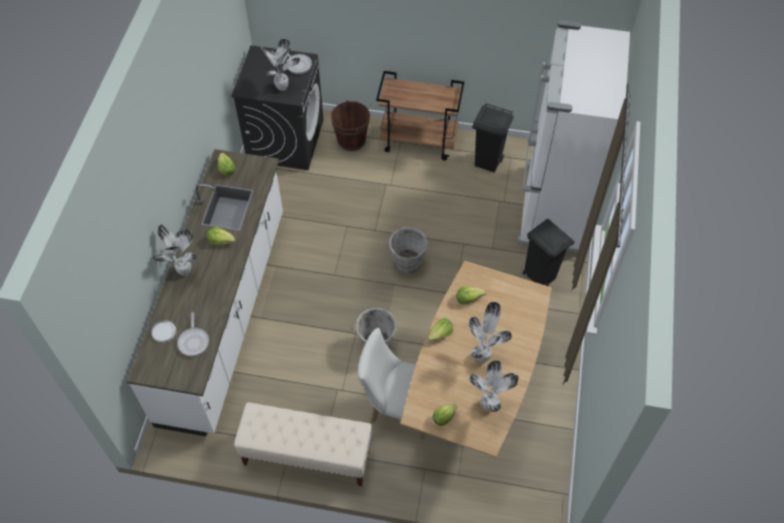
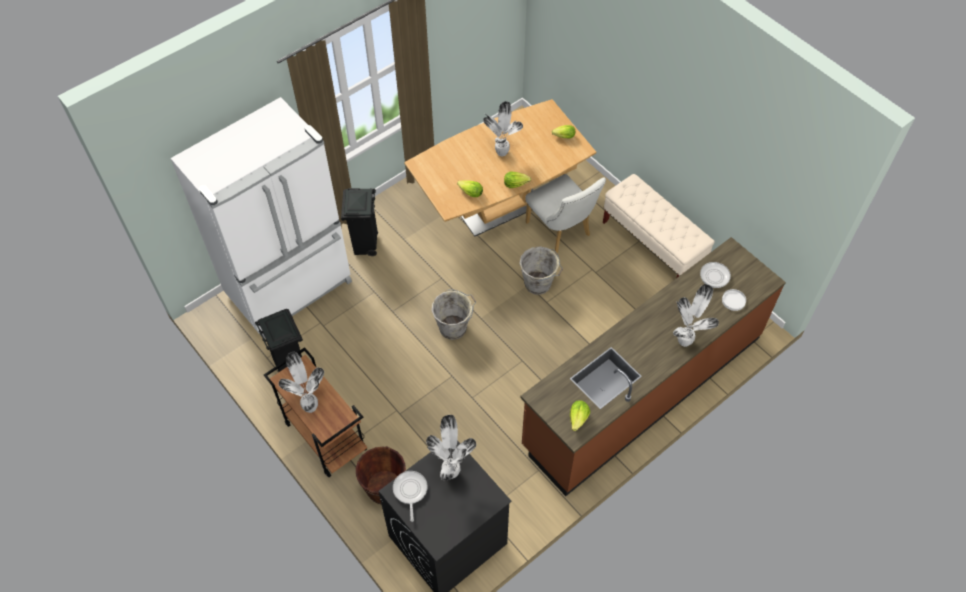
camera: 140 degrees left, 0 degrees up
white counter [127,149,283,436] -> brown counter [520,237,786,496]
lettuce [207,227,236,245] -> none
potted plant [469,360,518,412] -> potted plant moved to [279,352,324,413]

